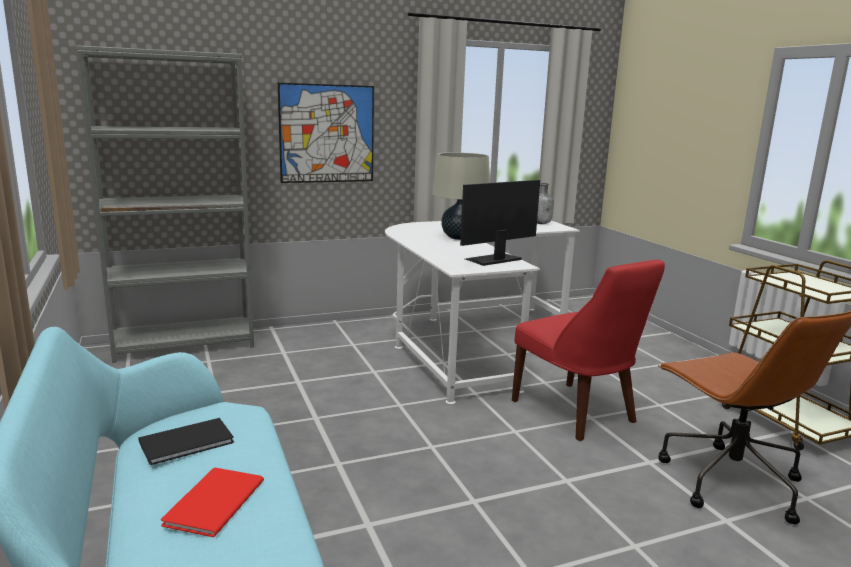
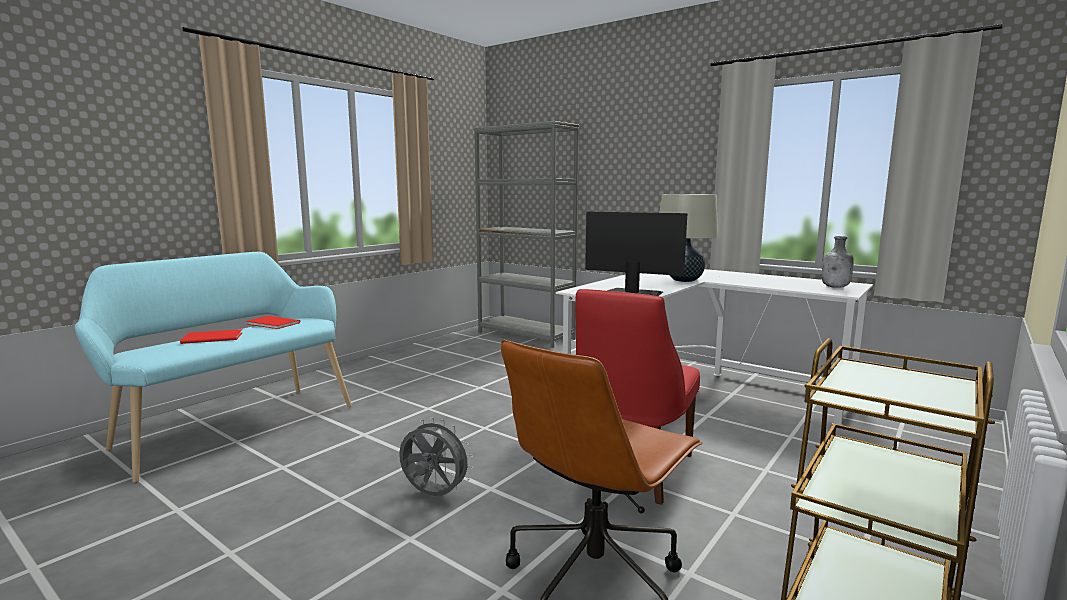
camera: 60 degrees right, 5 degrees down
black book [138,418,234,465] -> red book [246,316,300,329]
picture [278,83,374,183] -> none
none -> grey fan [399,417,473,496]

